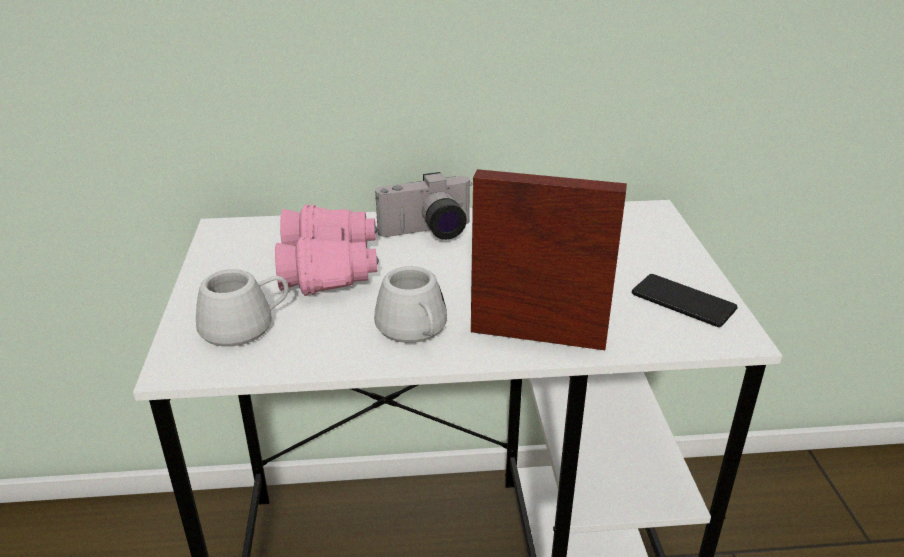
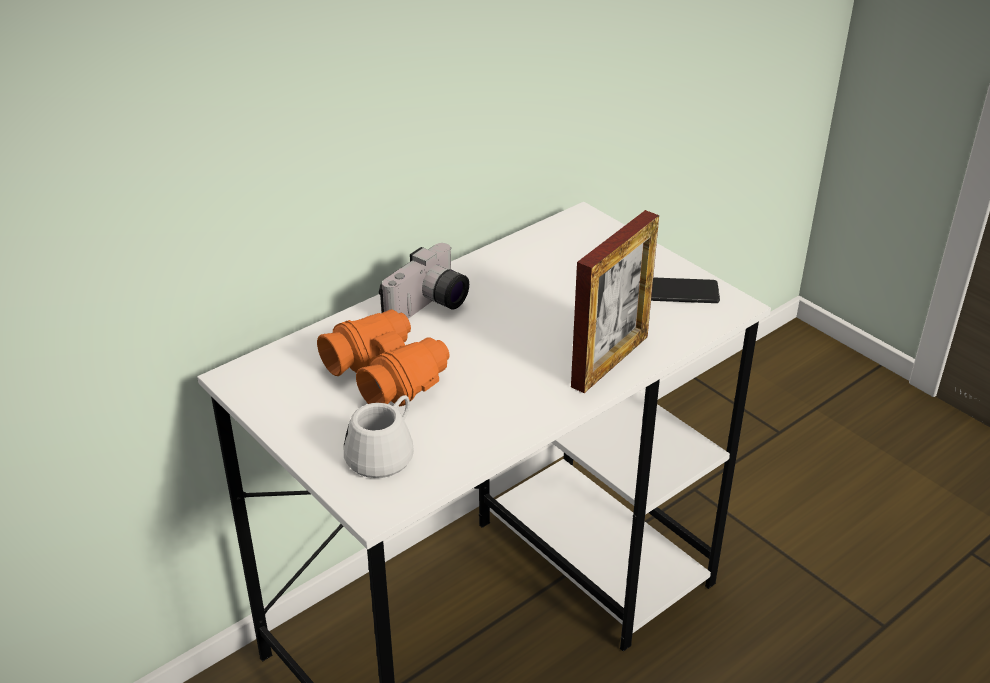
camera: 35 degrees left, 5 degrees up
pink binoculars [275,204,379,296] -> orange binoculars [317,309,450,406]
white mug [374,266,447,343] -> none
picture frame [471,169,627,350] -> picture frame turned 150 degrees clockwise [571,210,659,393]

